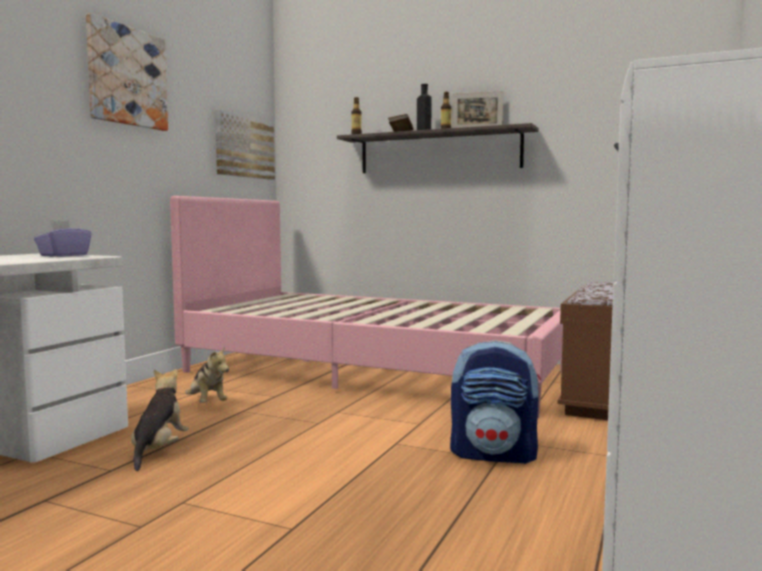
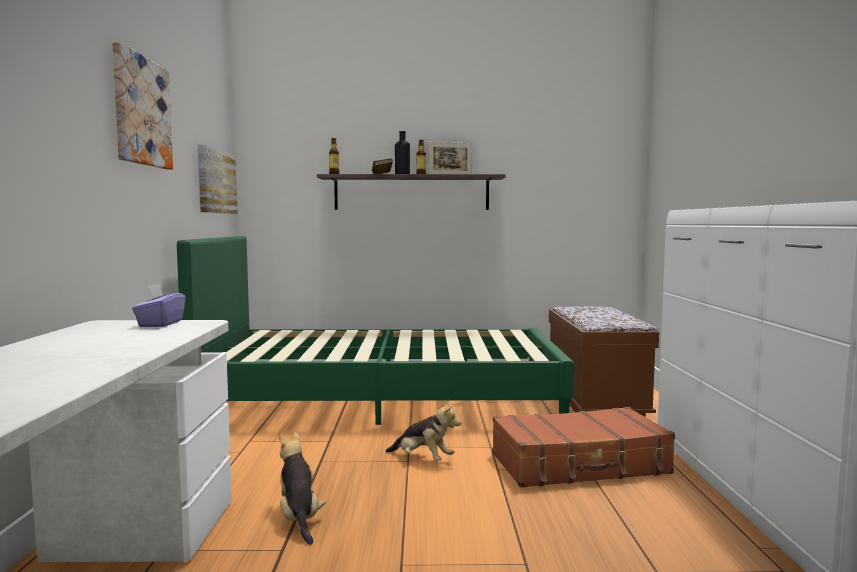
camera: 25 degrees left, 0 degrees up
pink bed [170,196,563,418] -> green bed [177,236,574,425]
plush toy [185,346,229,403] -> plush toy moved to [385,400,461,461]
backpack [450,340,541,464] -> brown suitcase [492,407,675,488]

